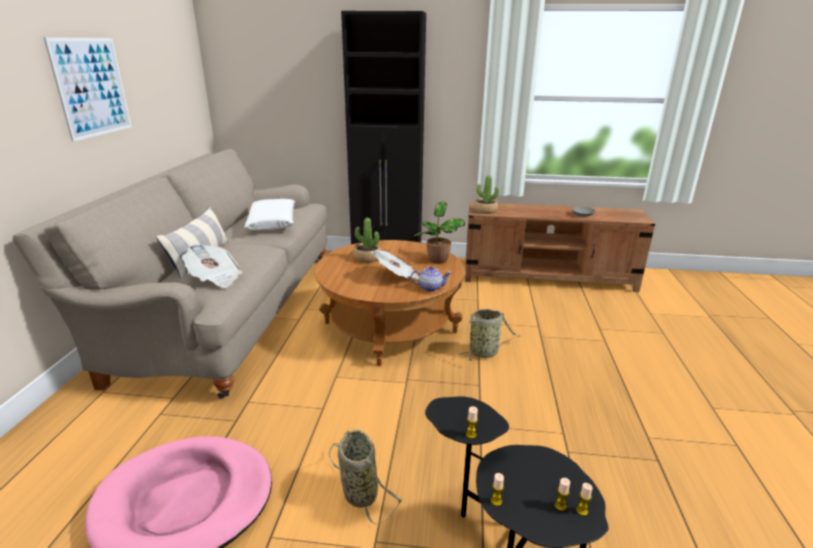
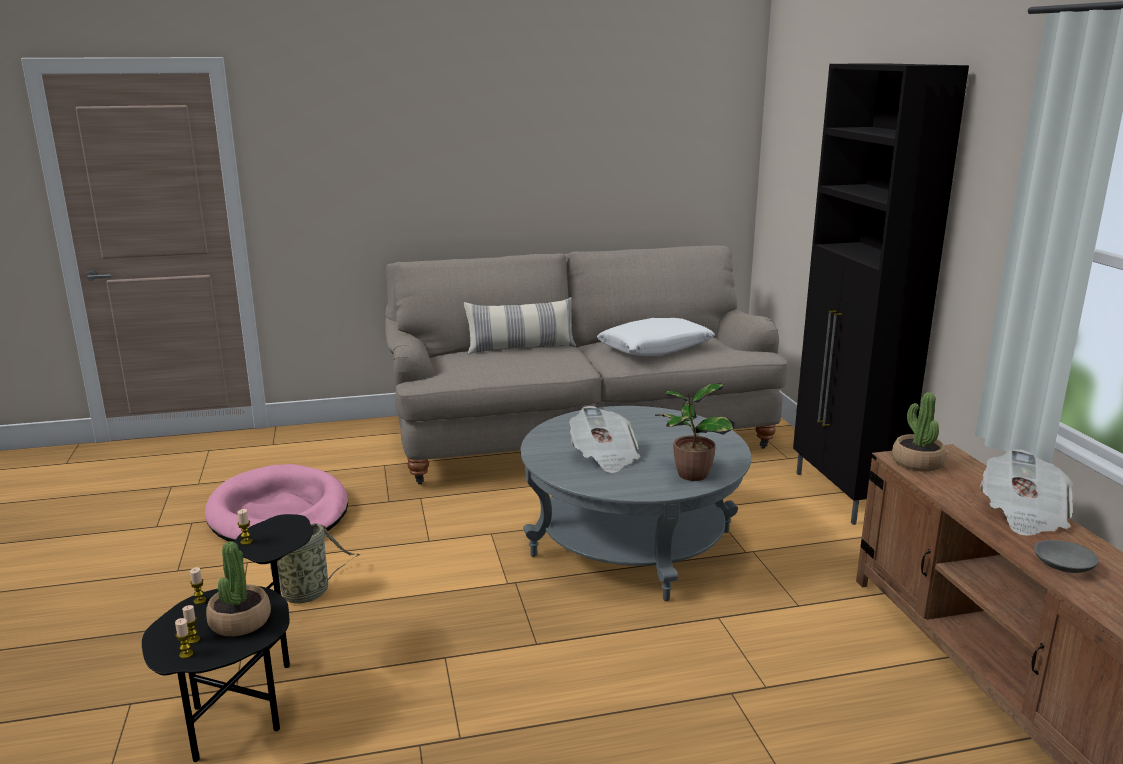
camera: 70 degrees right, 5 degrees down
picture [43,37,132,142] -> none
newspaper [182,244,243,288] -> newspaper moved to [980,449,1073,535]
brown coffee table [314,240,464,366] -> grey coffee table [521,406,751,601]
potted plant [353,218,381,263] -> potted plant moved to [206,541,271,636]
teapot [411,266,452,292] -> none
basket [457,309,520,361] -> none

